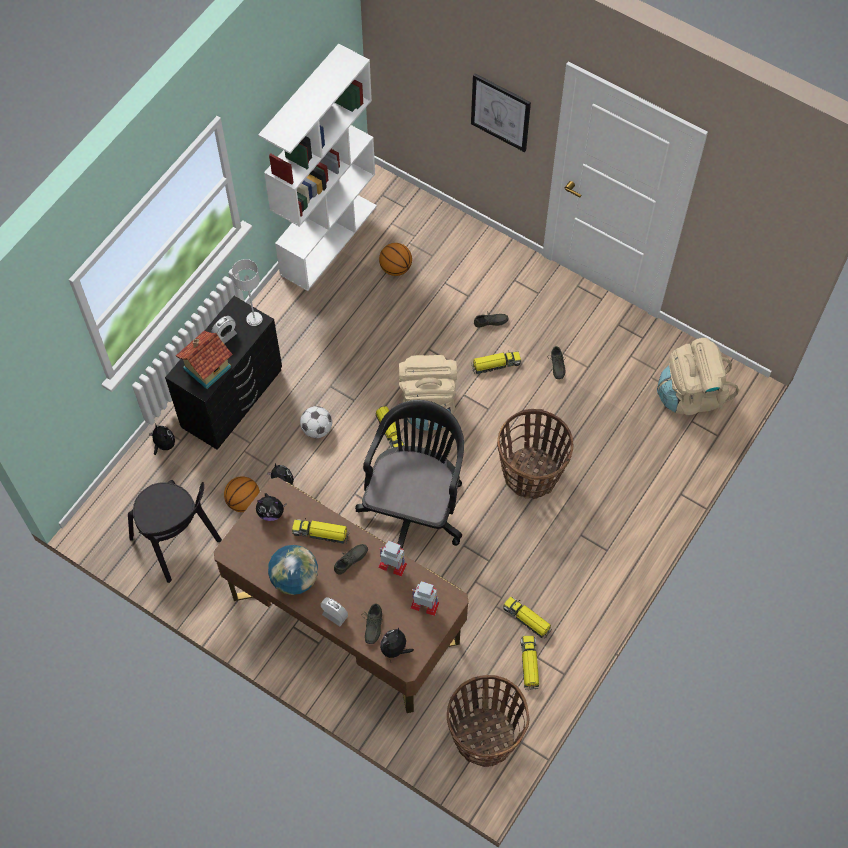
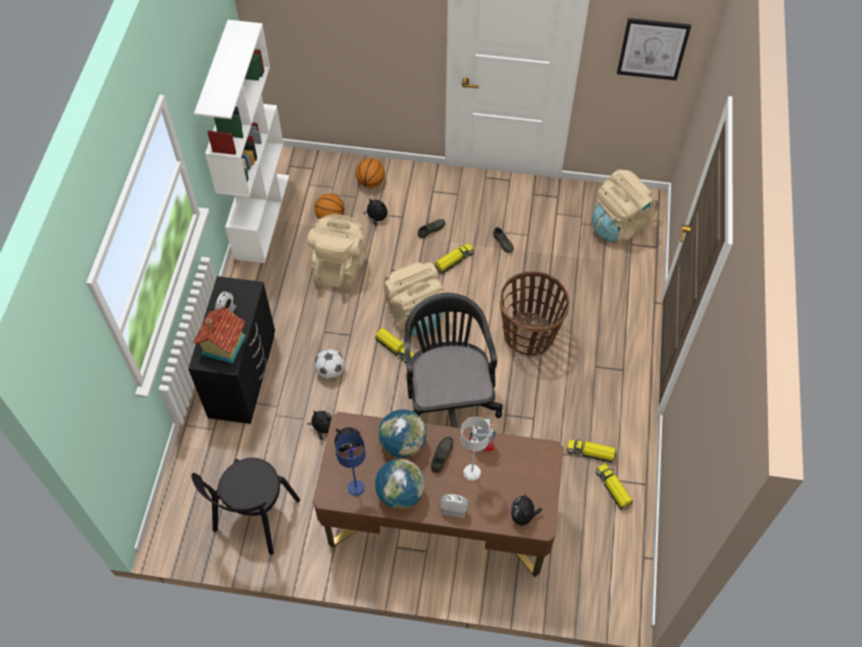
camera: 25 degrees left, 5 degrees down
black chair [128,480,222,583] -> black chair turned 90 degrees clockwise [192,458,300,555]
plush toy [149,424,175,455] -> plush toy moved to [363,198,388,226]
basketball [224,477,260,512] -> basketball moved to [356,158,385,188]
grey table lamp [232,259,262,326] -> grey table lamp moved to [461,417,490,480]
toy truck [292,518,349,544] -> globe [378,409,427,458]
grey shoe [362,603,383,644] -> none
toy robot [411,581,439,616] -> none
basket [447,675,530,767] -> none
picture [471,73,531,152] -> picture moved to [617,18,691,81]
none -> beige backpack [307,214,367,291]
none -> blue table lamp [335,433,366,496]

